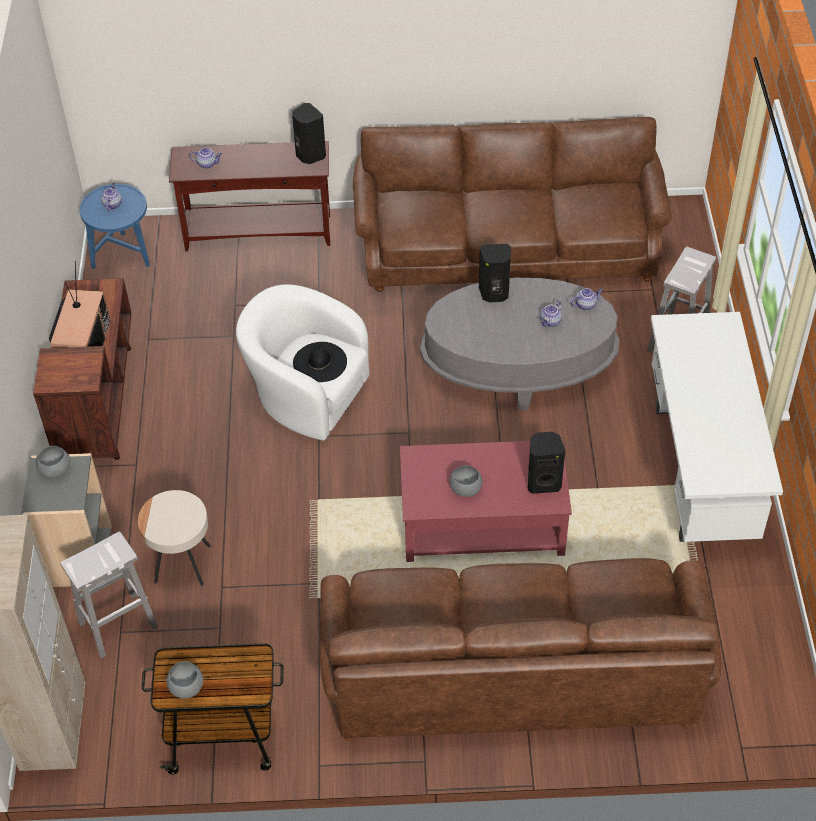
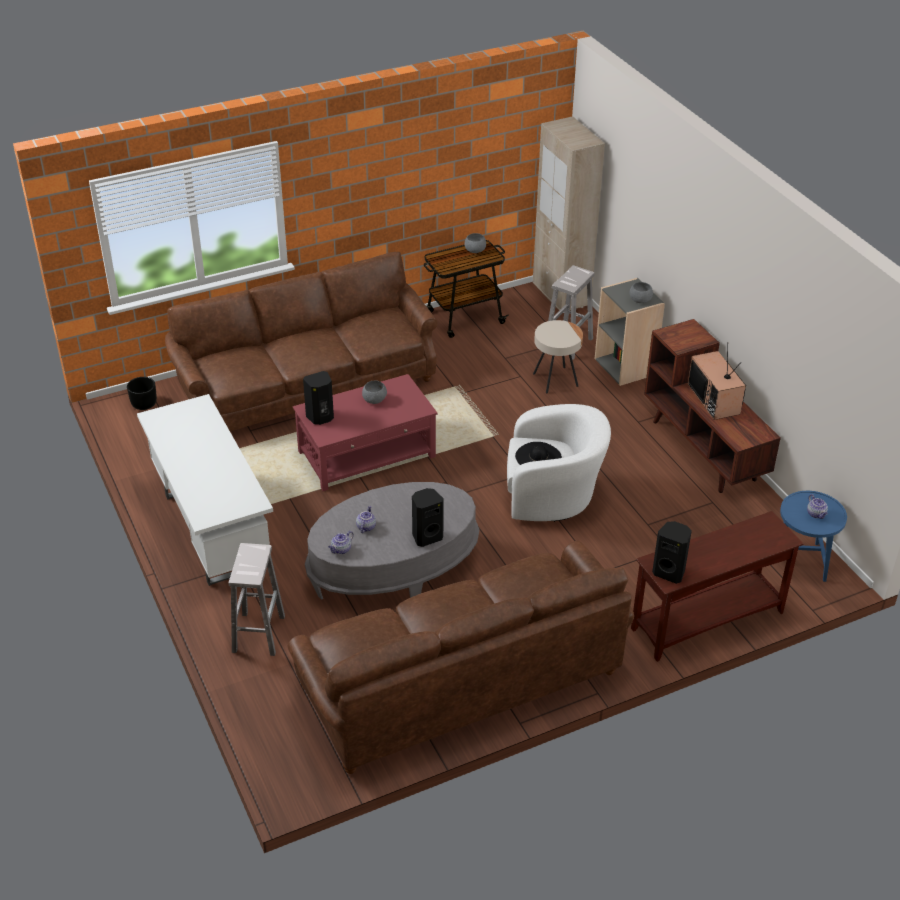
camera: 155 degrees right, 10 degrees down
teapot [189,147,222,169] -> none
none -> black planter [127,377,157,410]

